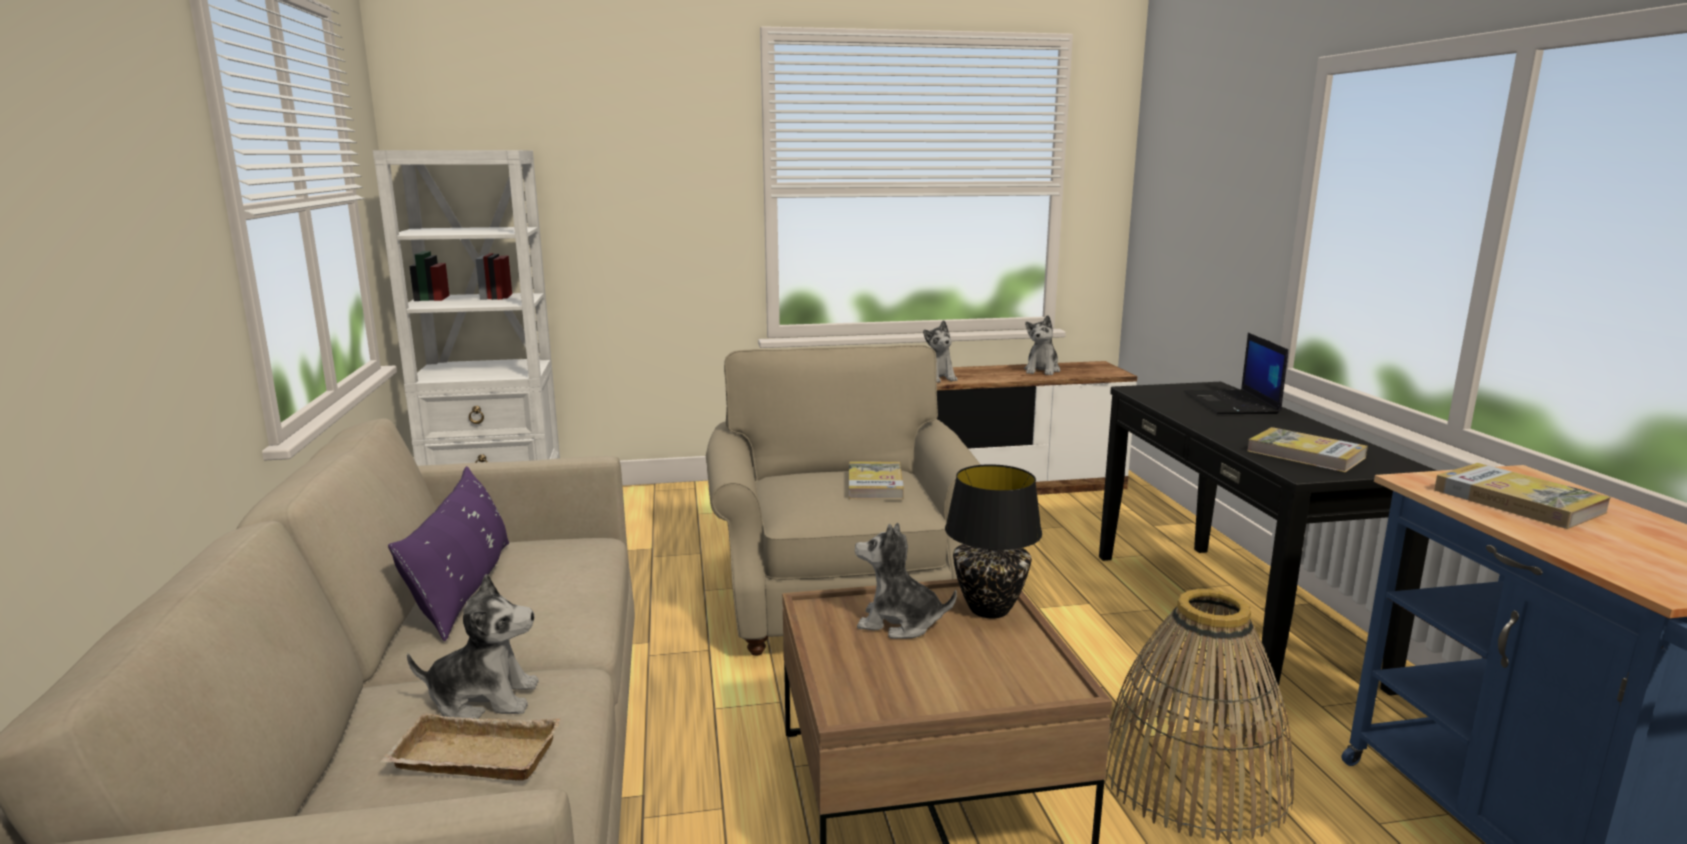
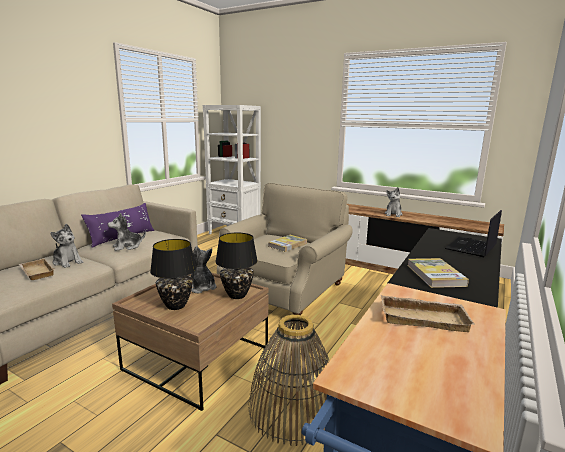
camera: 40 degrees right, 0 degrees up
plush toy [1024,315,1061,375] -> plush toy moved to [107,213,146,251]
book [1434,463,1611,529] -> beige tray [381,295,475,332]
none -> black table lamp [150,239,197,310]

